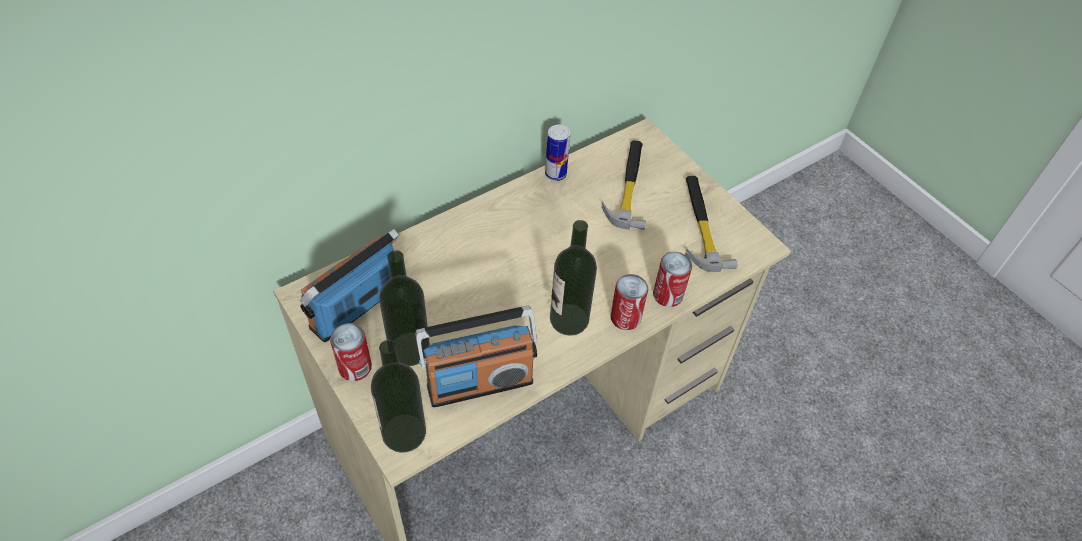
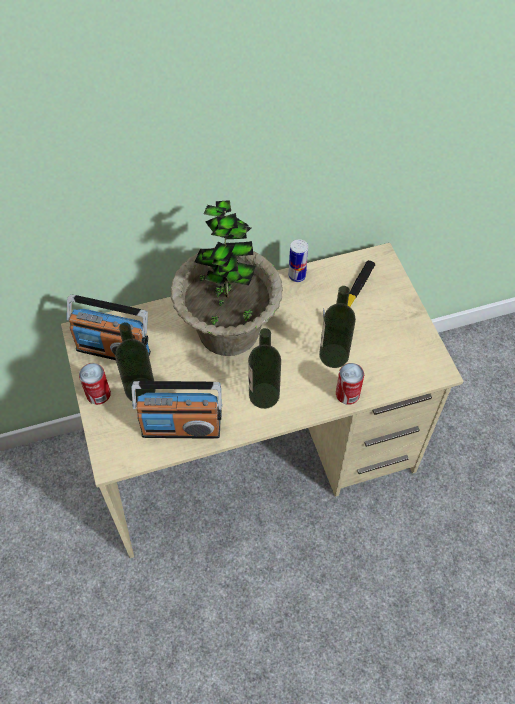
camera: 20 degrees right, 5 degrees up
radio [300,229,400,342] -> radio turned 135 degrees counterclockwise [67,294,151,360]
bottle [371,340,426,453] -> bottle moved to [319,286,356,368]
can [610,274,648,330] -> none
hammer [685,176,737,272] -> none
none -> potted plant [171,200,283,356]

